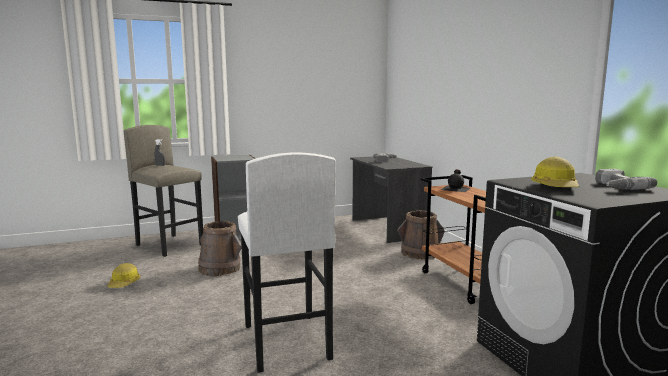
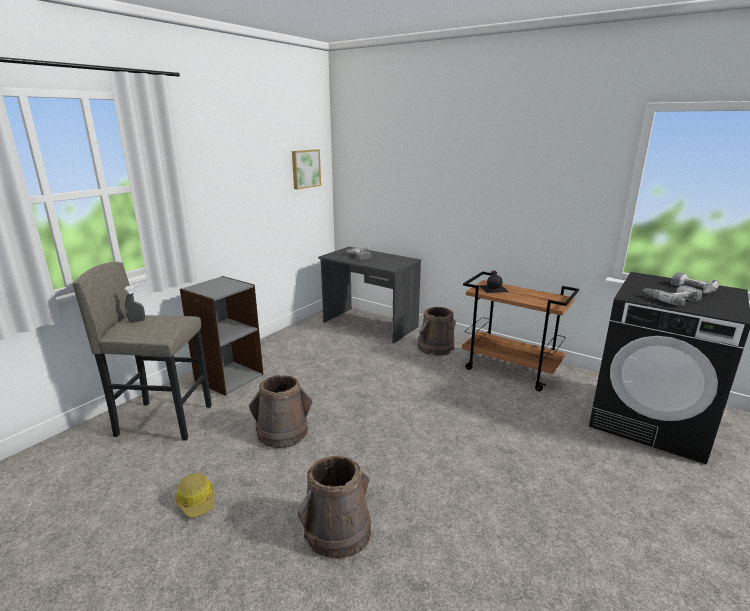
camera: 35 degrees left, 10 degrees up
white stool [238,152,336,373] -> none
hard hat [531,157,579,187] -> power drill [643,285,703,306]
none -> picture [292,149,321,189]
none -> brown bucket [298,456,371,559]

